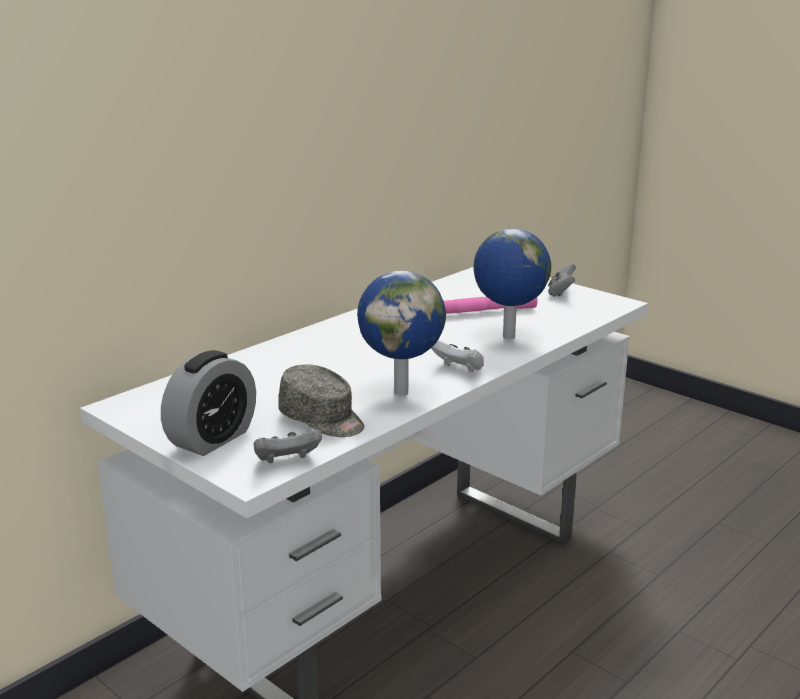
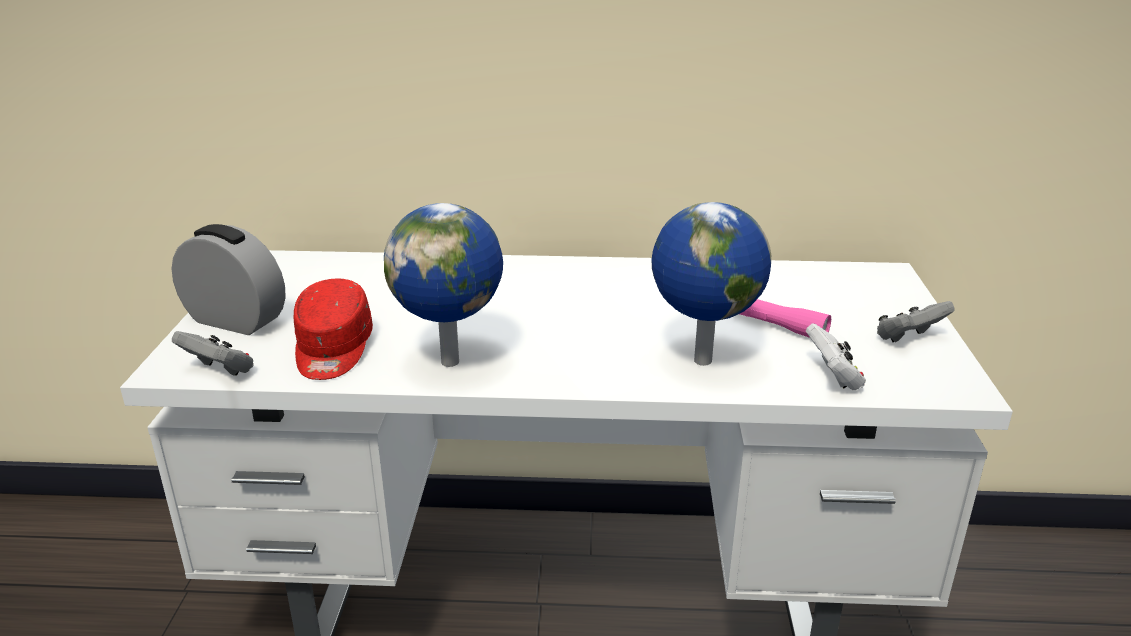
camera: 50 degrees right, 5 degrees up
alarm clock [161,350,256,456] -> alarm clock turned 150 degrees counterclockwise [171,224,286,335]
grey cap [278,364,364,437] -> red cap [294,278,373,380]
white game controller [431,340,484,372] -> white game controller moved to [806,324,866,390]

